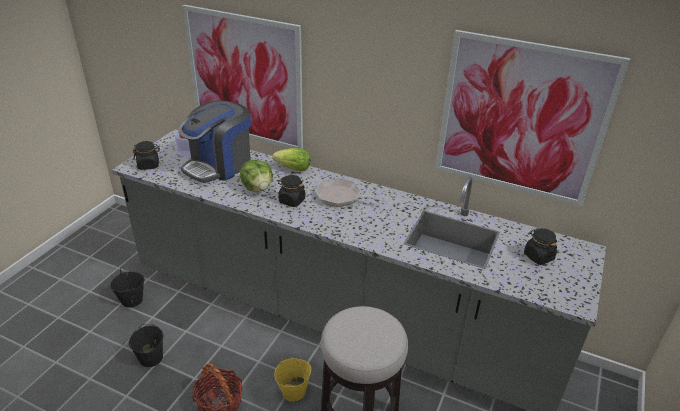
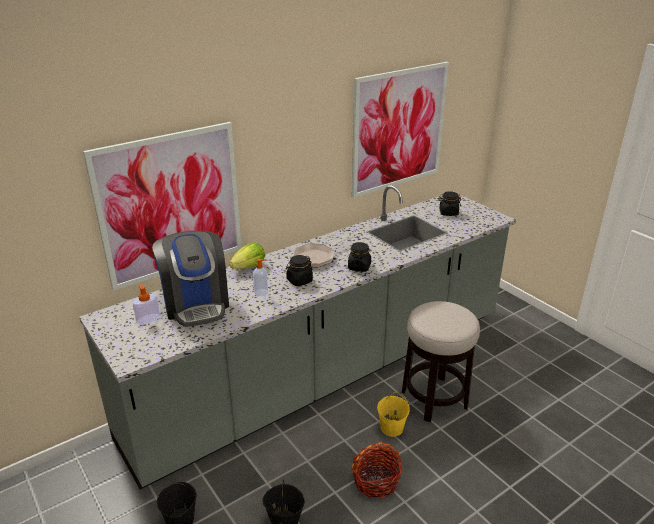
camera: 60 degrees left, 5 degrees down
black jar [132,141,160,170] -> black jar moved to [348,242,371,272]
lettuce [240,160,273,192] -> soap dispenser [253,259,268,296]

